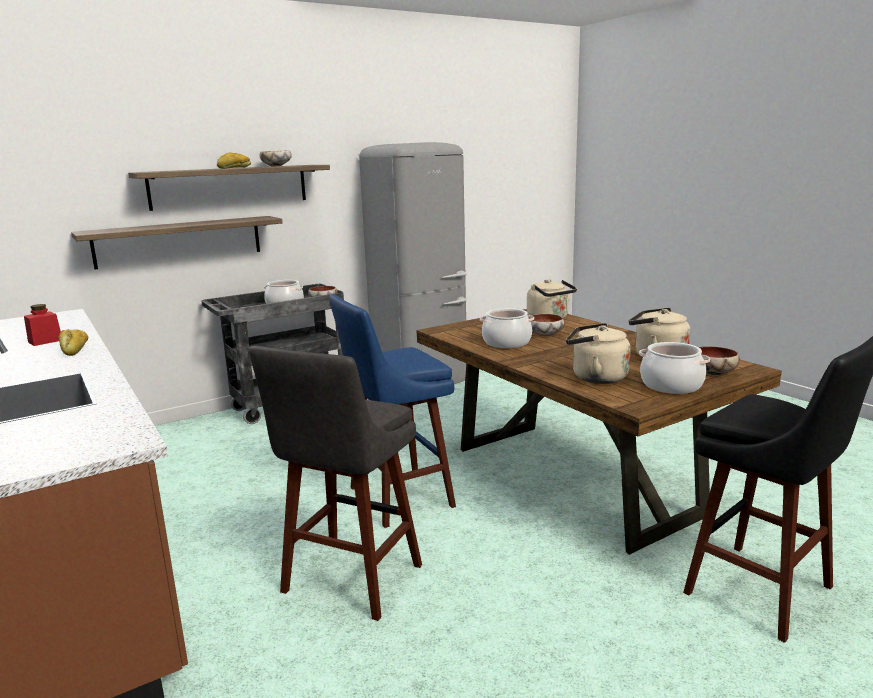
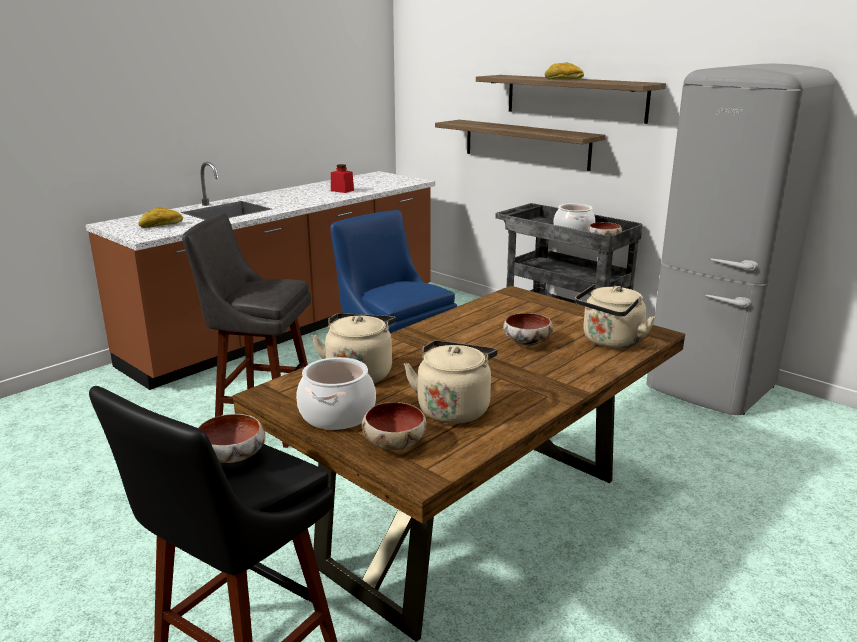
camera: 75 degrees right, 5 degrees up
bread [59,329,88,356] -> bread moved to [138,207,183,228]
bowl [260,150,292,167] -> bowl moved to [198,414,265,463]
cooking pot [480,308,534,348] -> none

